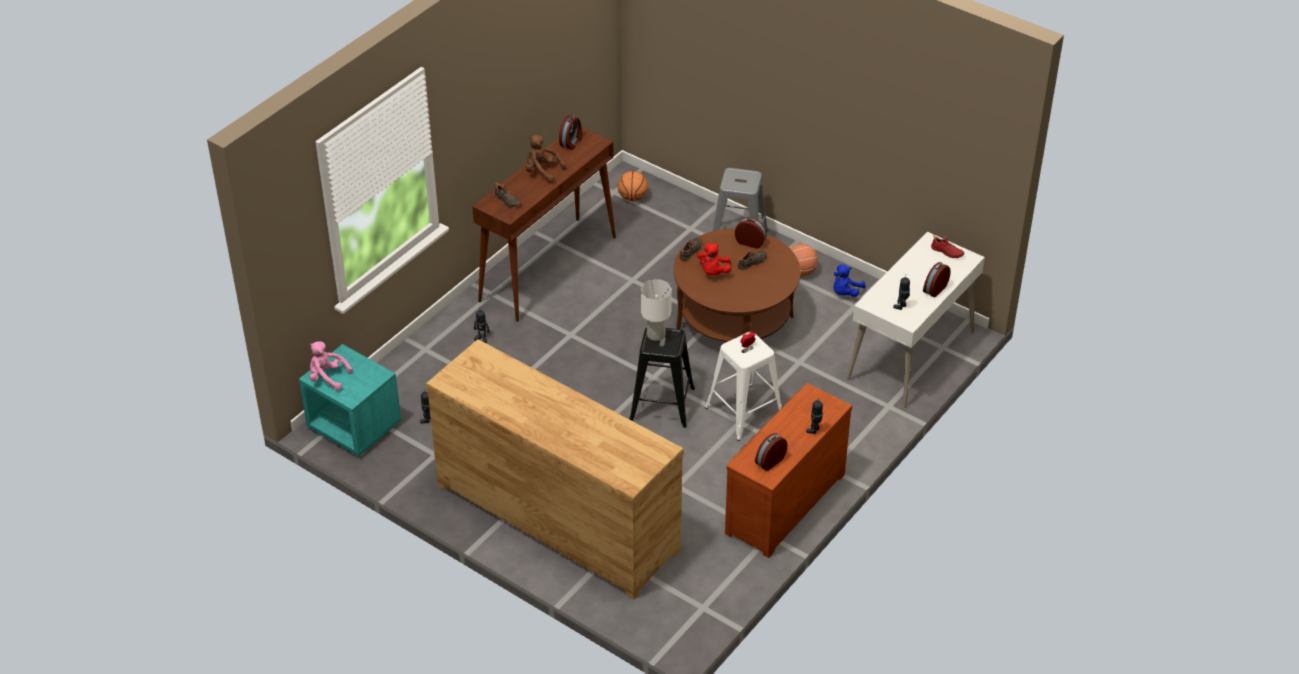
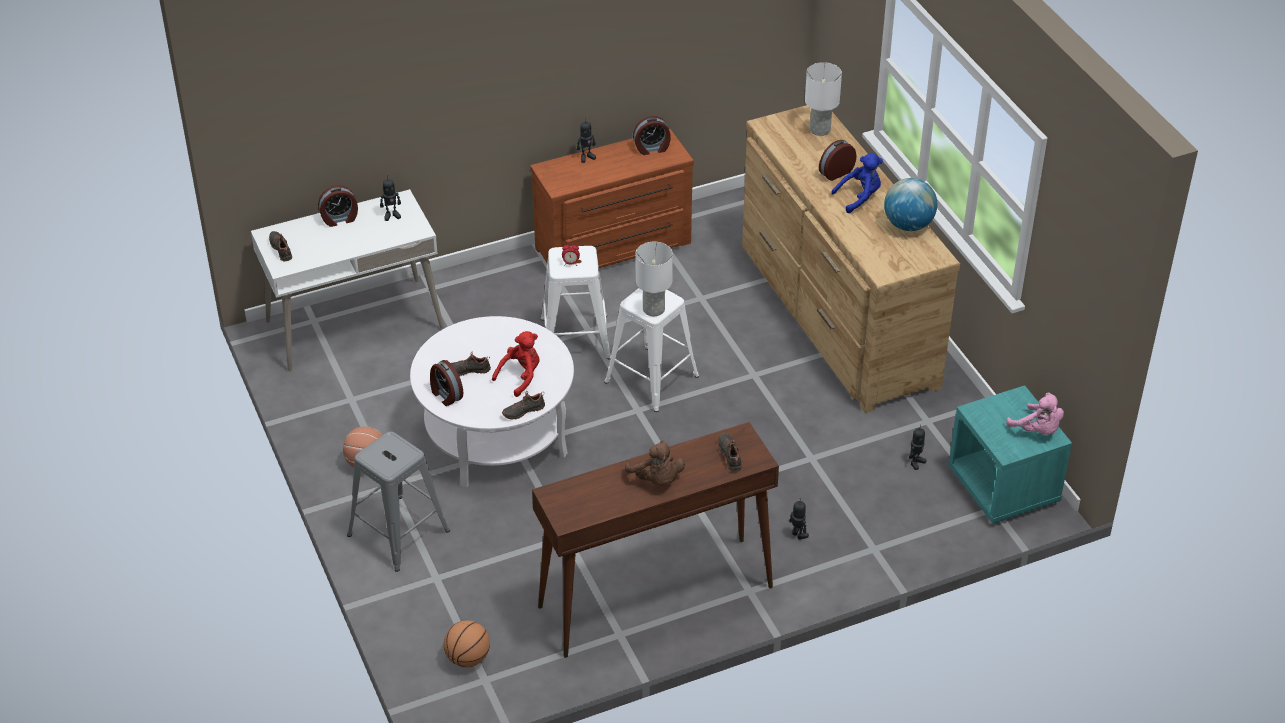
camera: 150 degrees left, 0 degrees up
alarm clock [559,115,582,150] -> alarm clock moved to [819,140,856,181]
black stool [629,327,695,428] -> white stool [604,288,699,412]
brown coffee table [673,229,801,353] -> white coffee table [410,316,574,487]
blue plush toy [833,264,866,297] -> blue plush toy moved to [831,153,883,213]
red shoe [931,235,964,258] -> black shoe [269,231,292,261]
none -> white table lamp [805,62,842,136]
none -> globe [884,178,937,231]

